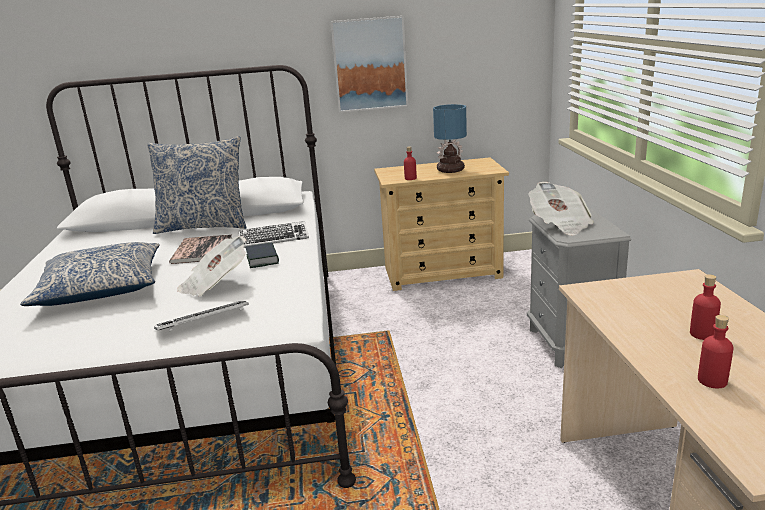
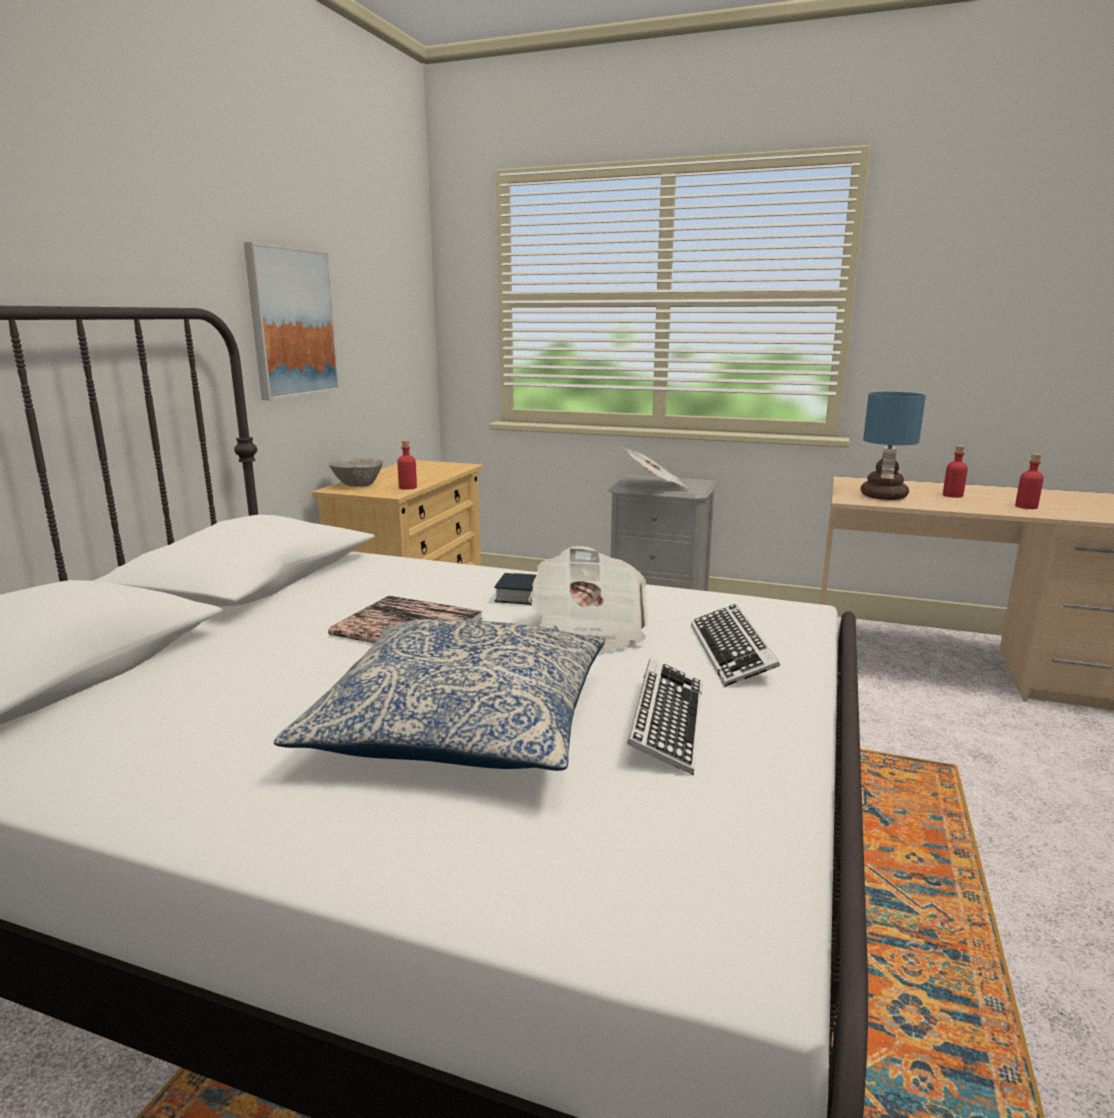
camera: 65 degrees left, 5 degrees down
pillow [147,136,247,234] -> none
keyboard [239,221,309,248] -> keyboard moved to [627,658,703,775]
table lamp [433,104,467,173] -> table lamp moved to [861,392,926,500]
none -> grey bowl [329,458,383,487]

